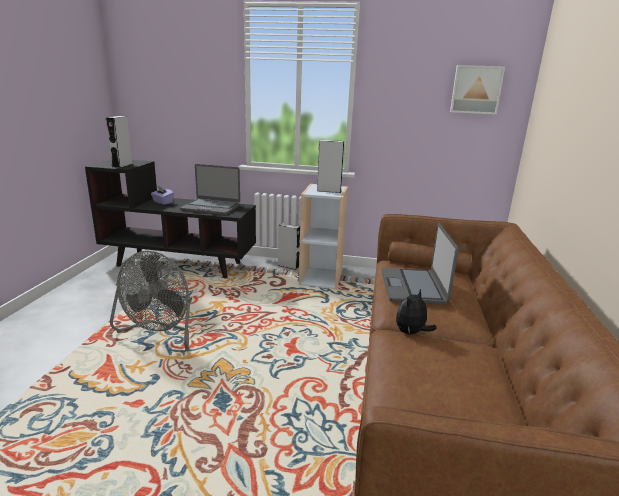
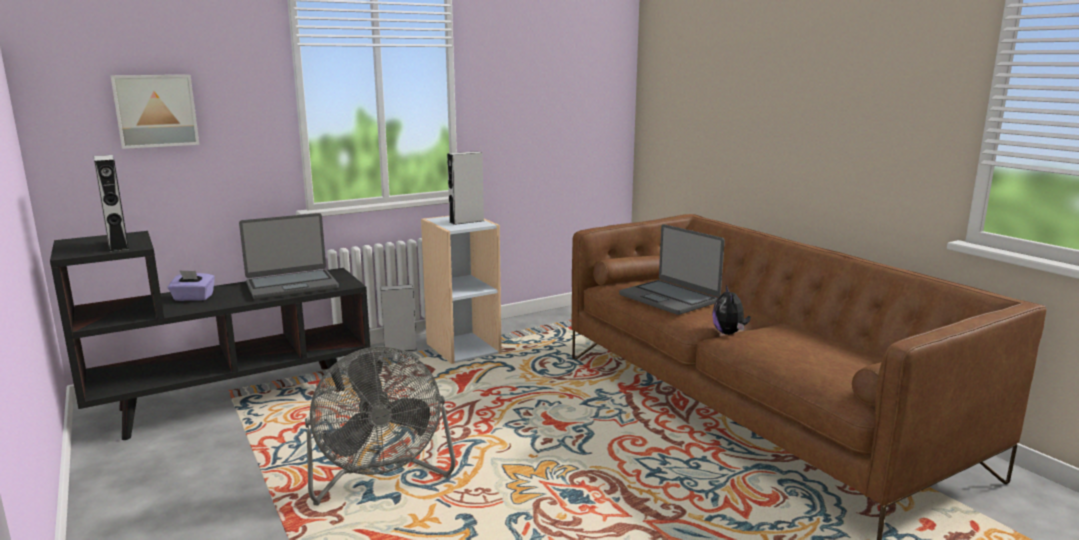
camera: 40 degrees left, 5 degrees down
picture [450,65,505,114] -> picture moved to [110,75,199,149]

